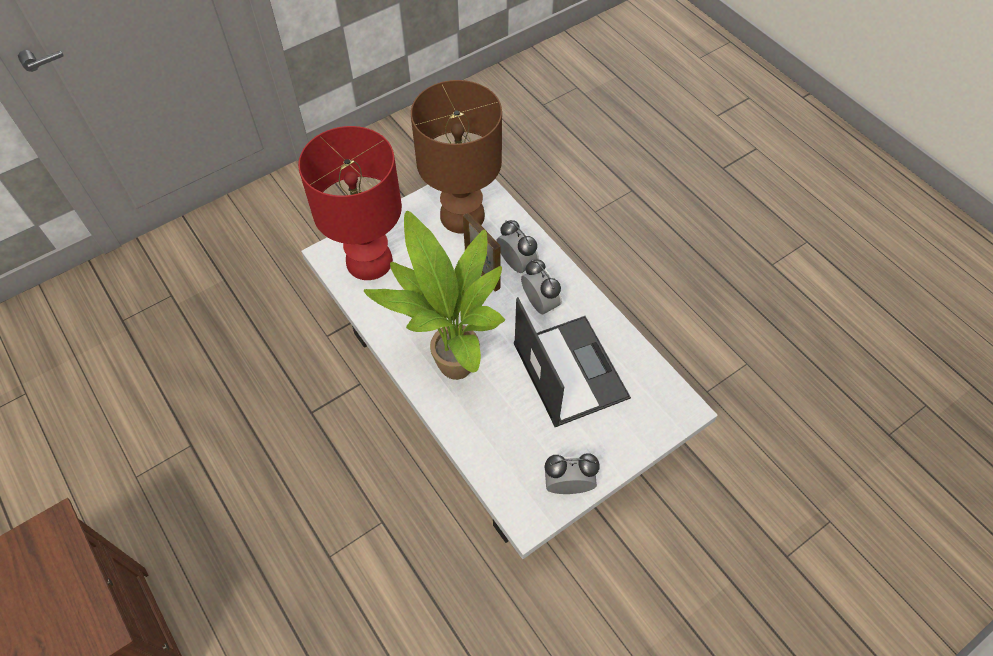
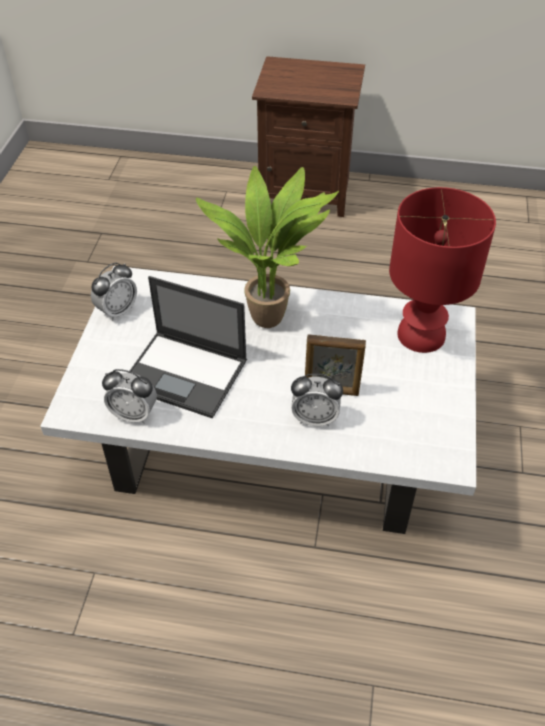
camera: 135 degrees right, 10 degrees down
brown table lamp [411,80,502,234] -> none
alarm clock [521,259,562,314] -> alarm clock moved to [102,369,157,424]

